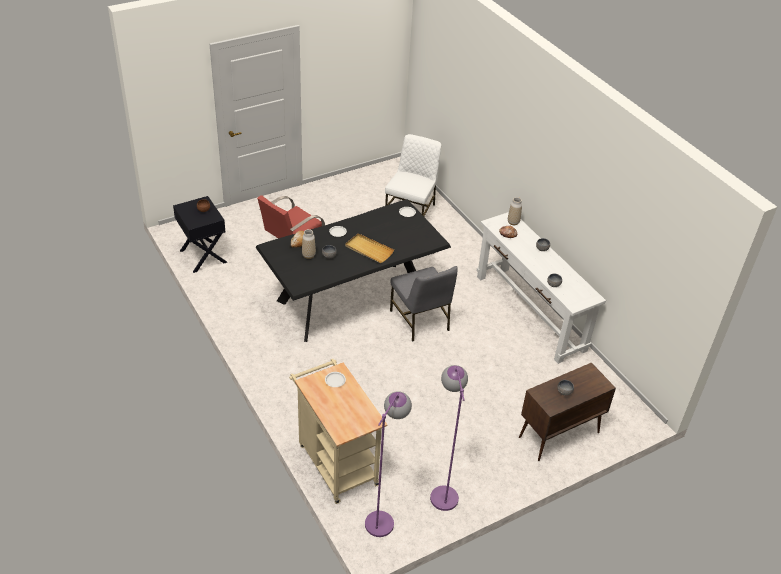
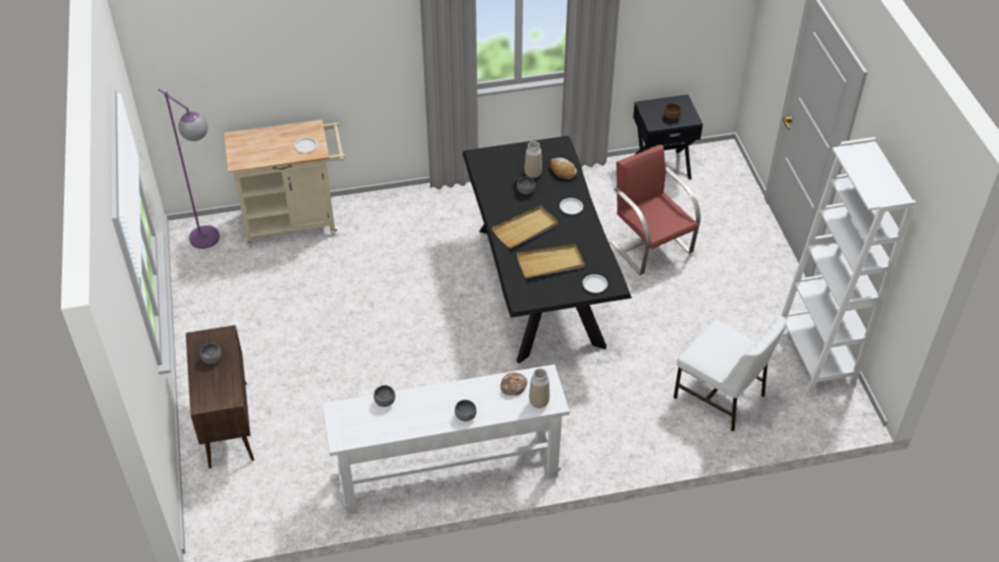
camera: 110 degrees right, 5 degrees up
grey chair [390,266,458,341] -> none
purple floor lamp [430,365,468,511] -> none
none -> beige tray [517,244,585,278]
none -> white bookcase [781,137,916,394]

